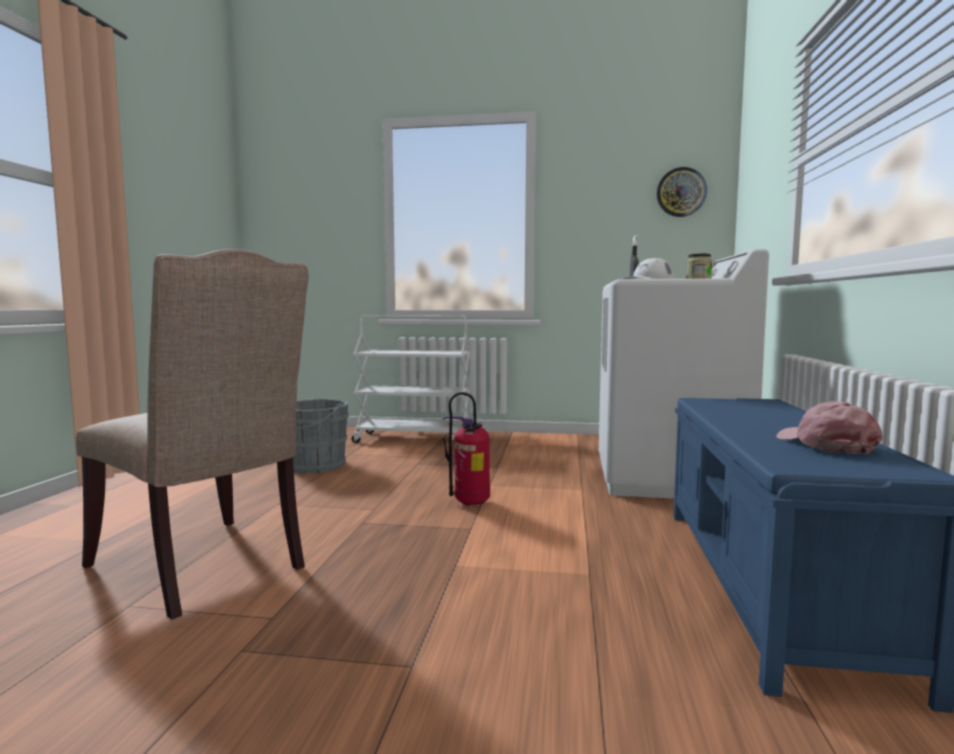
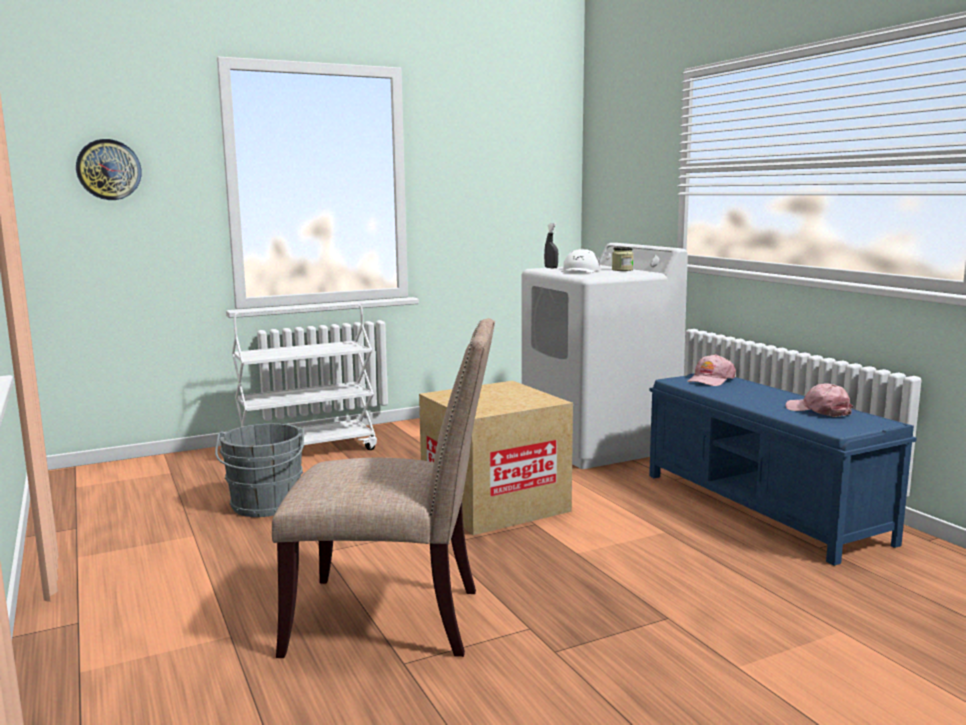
camera: 35 degrees left, 5 degrees up
fire extinguisher [443,392,490,506] -> cardboard box [419,381,573,535]
wall clock [656,167,707,217] -> wall clock moved to [76,139,142,200]
none -> pink cap [687,354,736,386]

